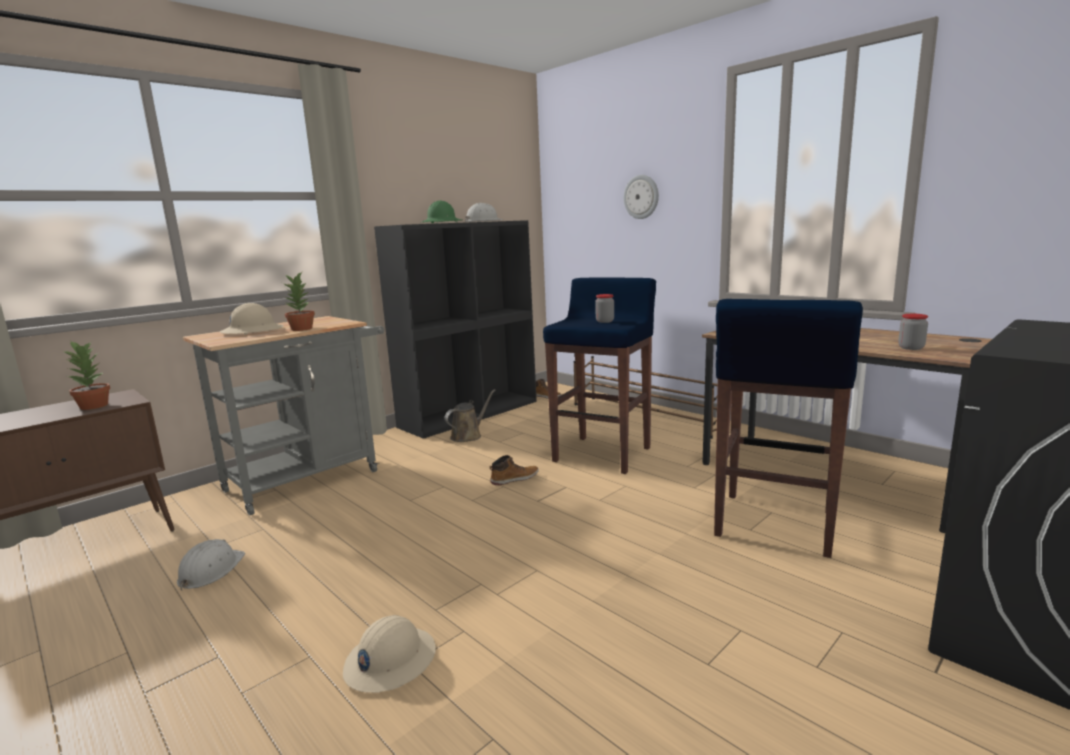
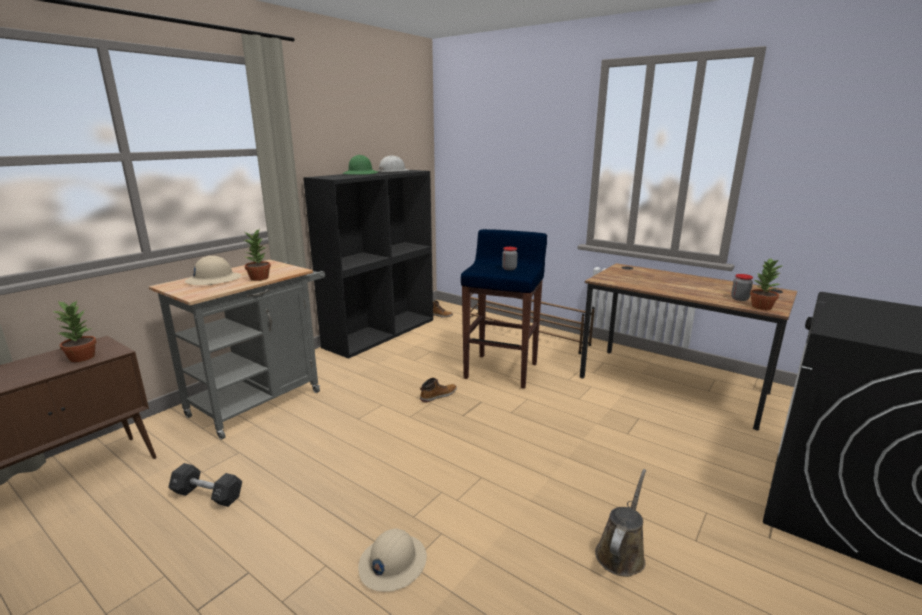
camera: 10 degrees left, 5 degrees up
white hard hat [177,539,245,591] -> black dumbbell [168,463,242,507]
brown watering can [445,389,495,442] -> brown watering can moved to [595,469,646,577]
wall clock [624,175,659,219] -> none
blue stool [714,299,863,558] -> none
none -> potted plant [750,258,782,310]

